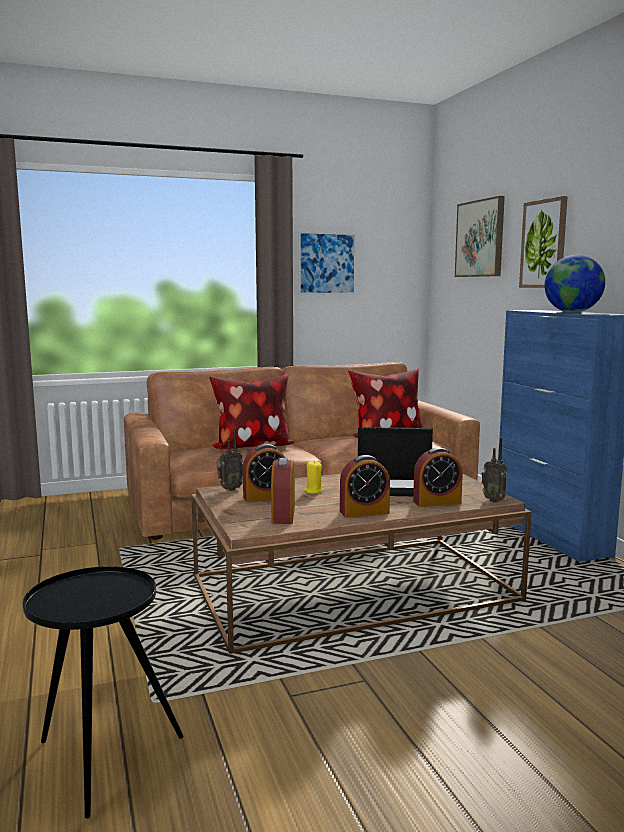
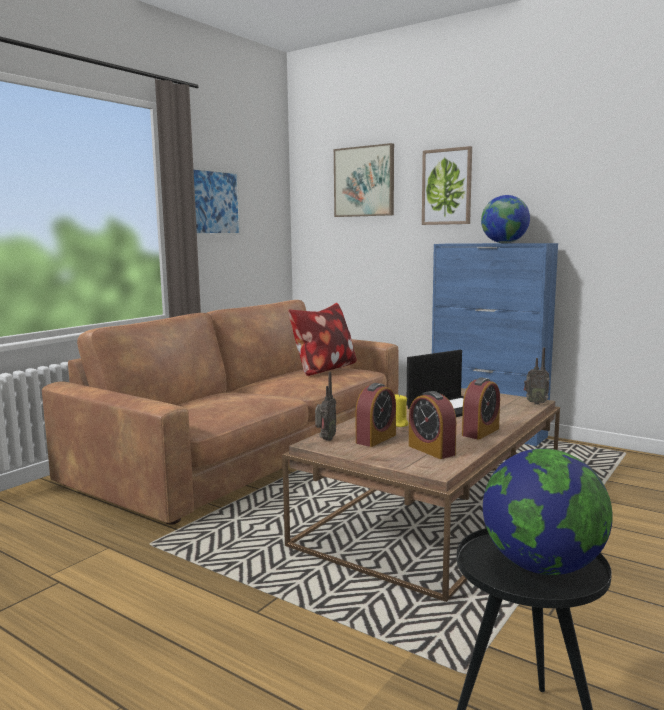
camera: 35 degrees left, 0 degrees up
pillow [209,374,295,449] -> none
alarm clock [413,447,463,507] -> none
none -> globe [483,448,613,575]

